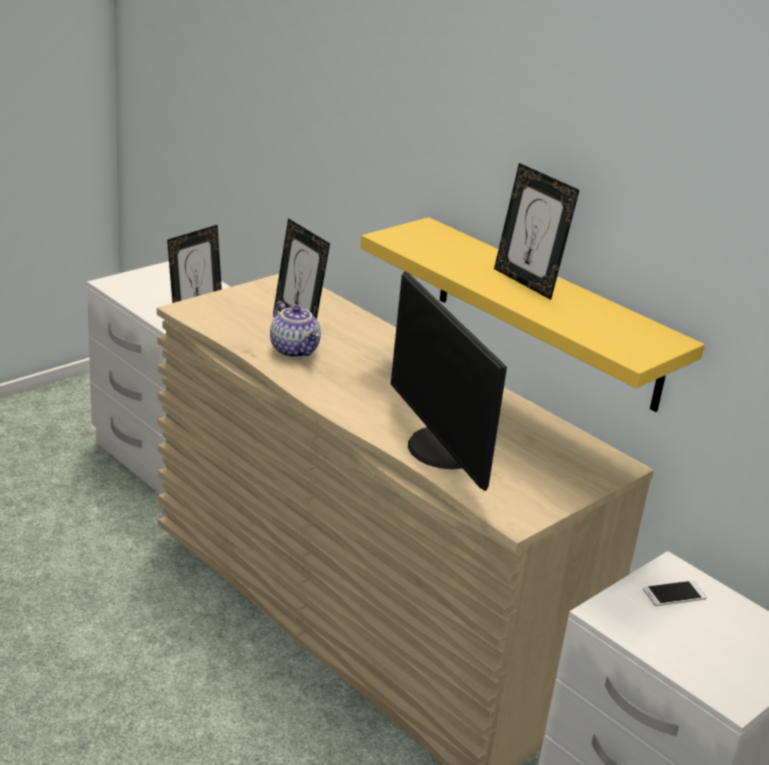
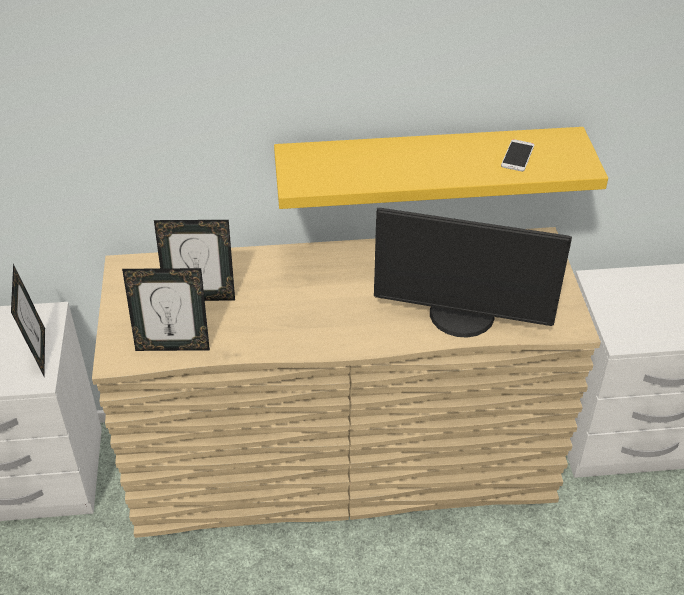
camera: 50 degrees left, 15 degrees up
teapot [270,301,321,358] -> none
picture frame [494,163,580,300] -> picture frame moved to [122,268,210,351]
phone [643,580,706,606] -> phone moved to [501,139,534,172]

